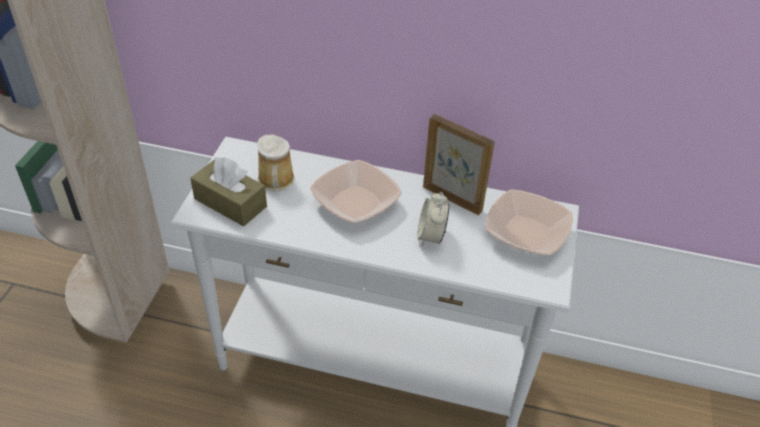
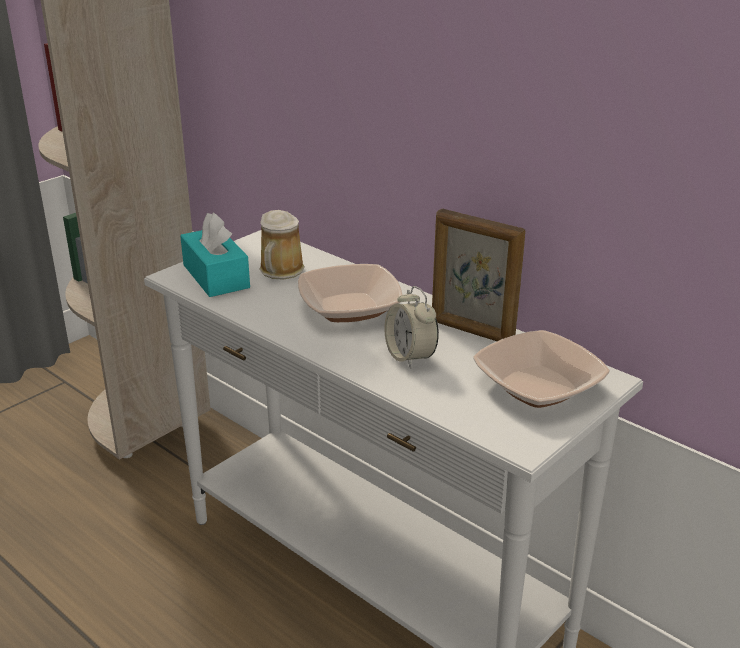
camera: 30 degrees right, 15 degrees down
brown tissue box [190,158,267,226] -> turquoise tissue box [180,212,250,297]
alarm clock [417,192,449,246] -> alarm clock turned 60 degrees counterclockwise [384,286,439,369]
picture frame [423,114,495,215] -> picture frame turned 150 degrees clockwise [432,209,525,341]

